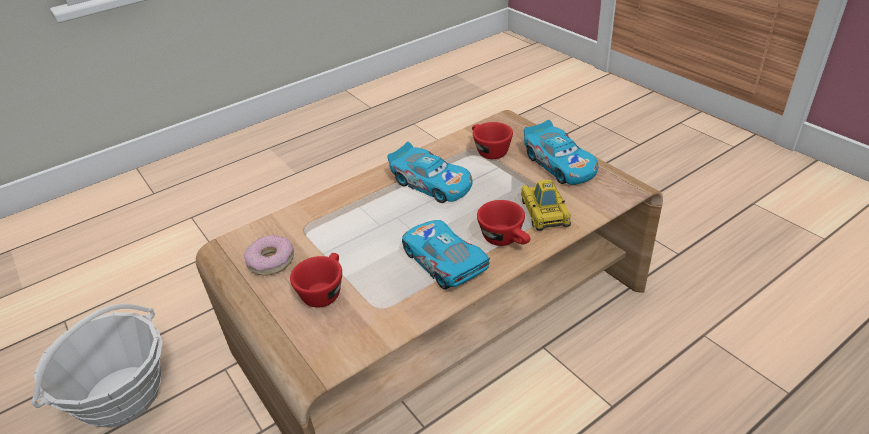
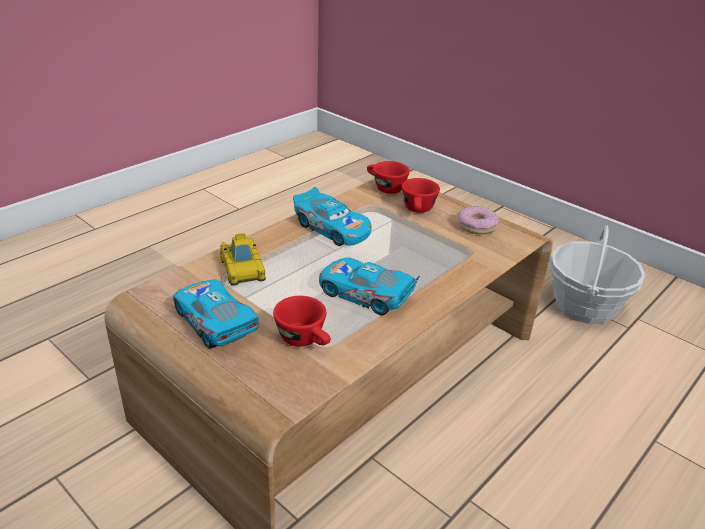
camera: 165 degrees right, 5 degrees down
red cup [477,200,530,246] -> red cup moved to [367,161,410,194]

